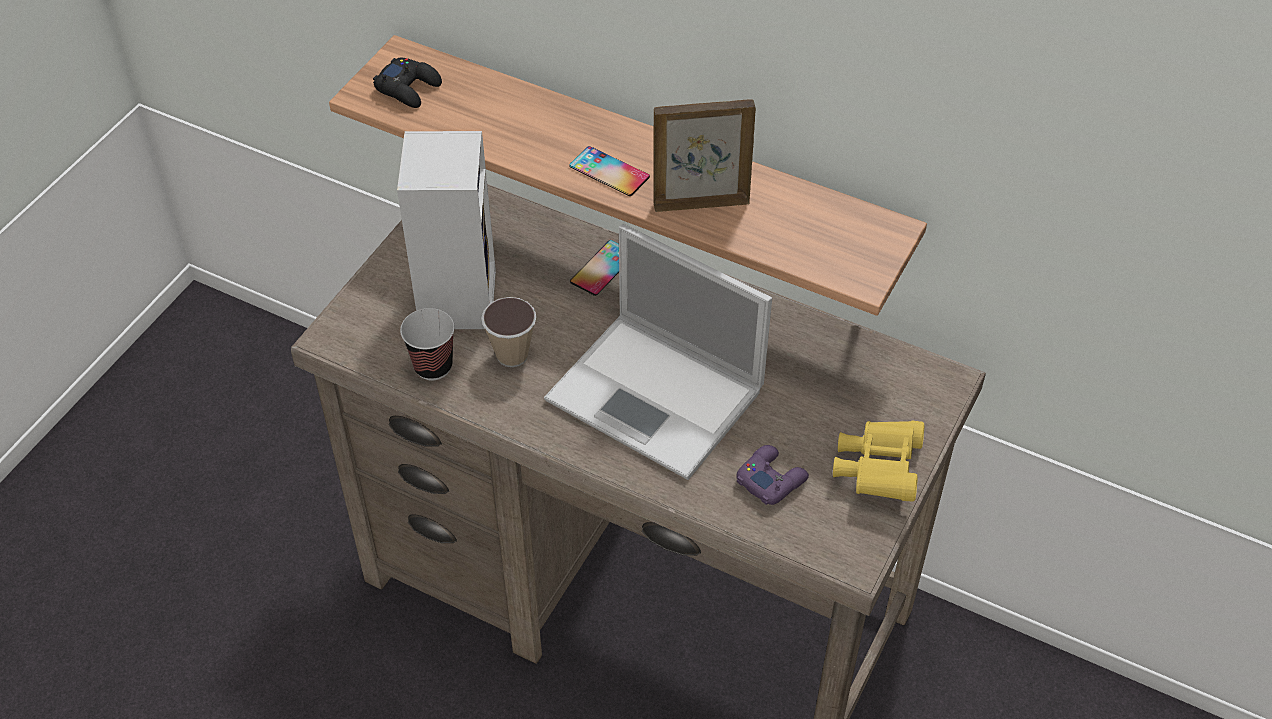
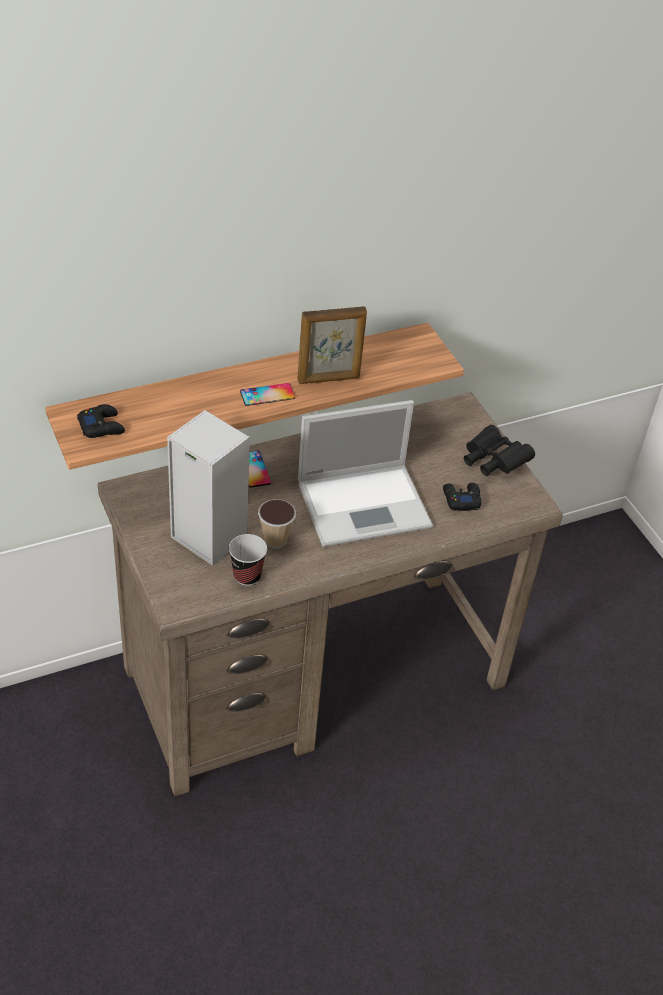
camera: 55 degrees left, 5 degrees down
picture frame [653,99,756,212] -> picture frame turned 135 degrees counterclockwise [297,306,367,384]
purple game controller [736,445,809,505] -> black game controller [443,483,481,511]
yellow binoculars [833,420,924,502] -> black binoculars [464,425,535,476]

